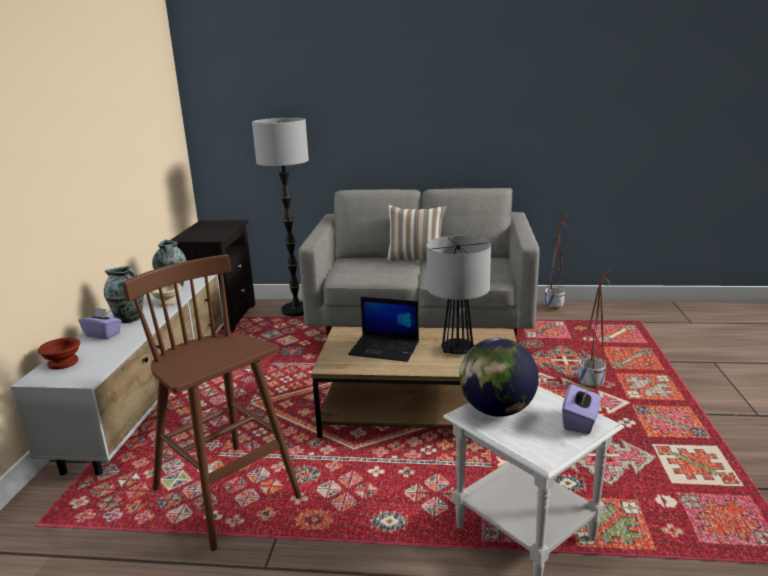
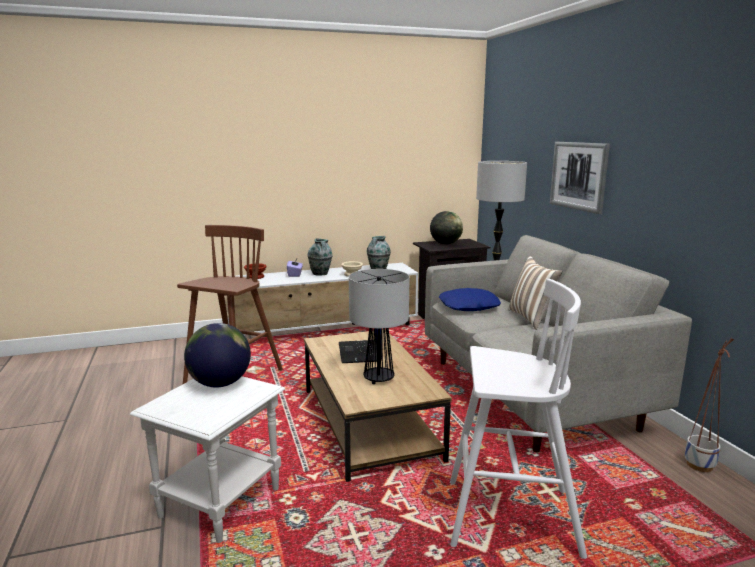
camera: 65 degrees right, 5 degrees down
purple tissue box [562,384,601,434] -> none
planter [578,267,611,388] -> white stool [450,279,587,559]
none -> globe [430,211,463,244]
none -> blue pillow [439,288,501,311]
none -> picture [550,142,610,214]

